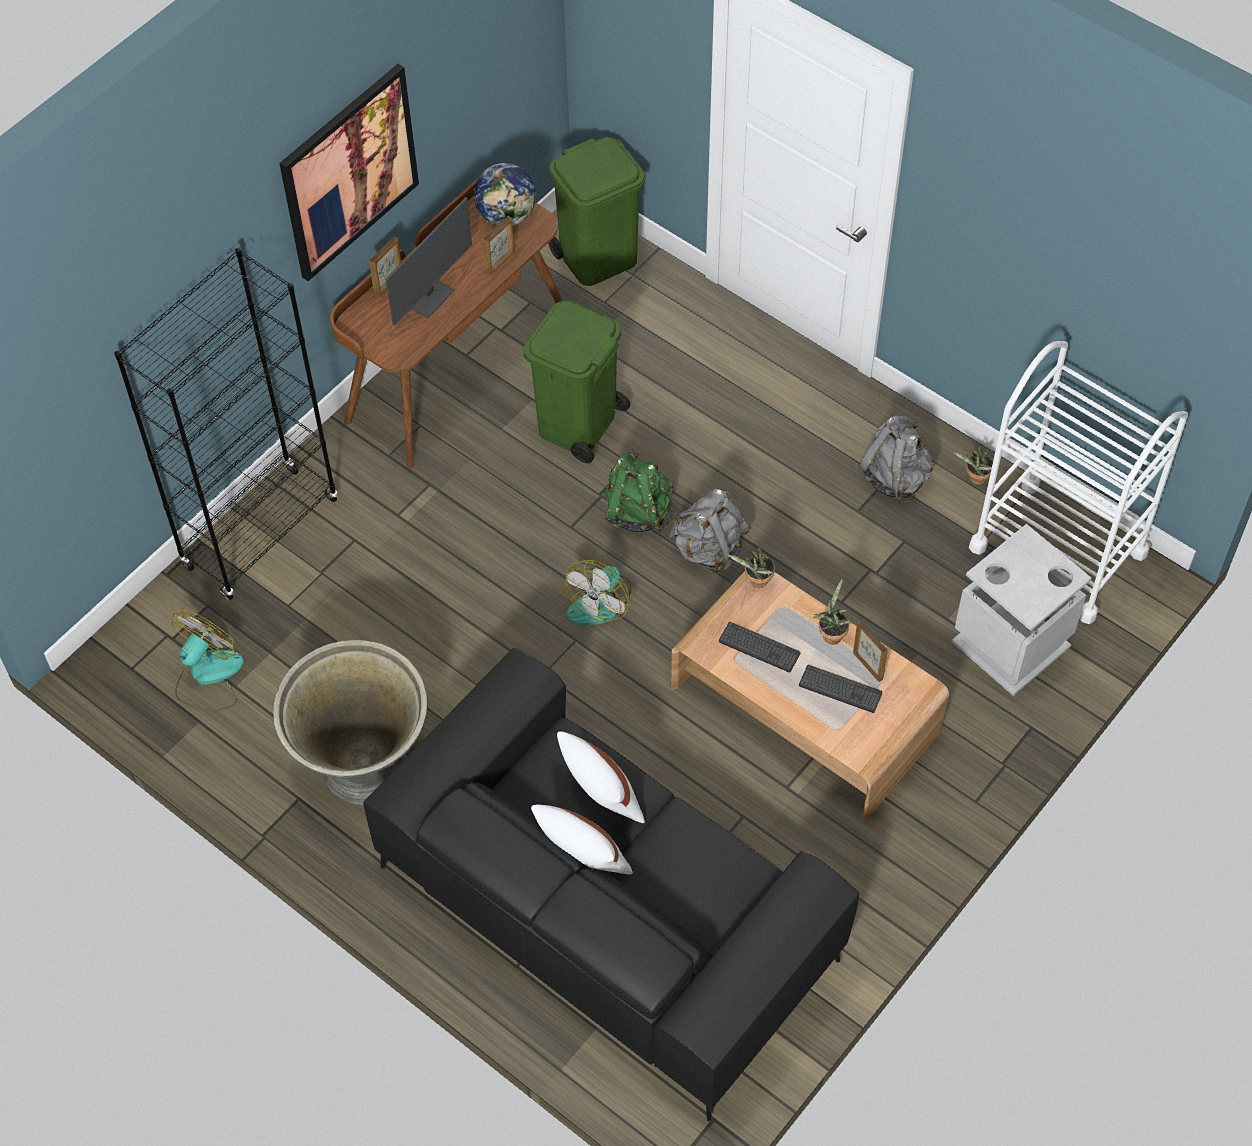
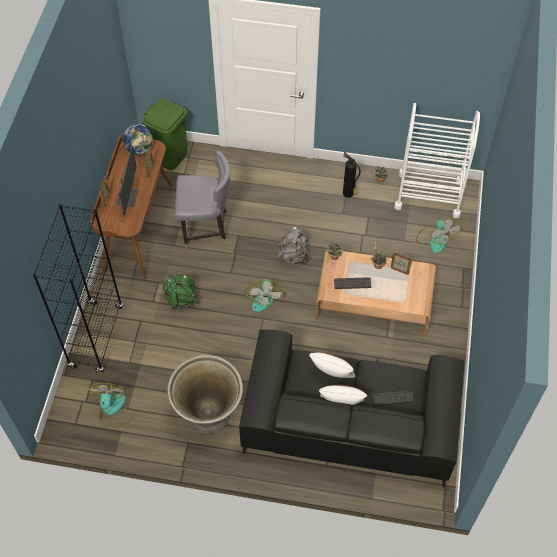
camera: 30 degrees left, 0 degrees up
picture [279,64,419,281] -> none
green trash can [523,300,630,463] -> grey chair [174,151,230,248]
green backpack [604,452,673,533] -> green backpack moved to [163,274,200,311]
keyboard [799,665,882,713] -> keyboard moved to [373,390,414,406]
grey backpack [859,415,934,504] -> fire extinguisher [343,152,360,198]
grey trash can [952,524,1091,696] -> fan [416,217,461,253]

